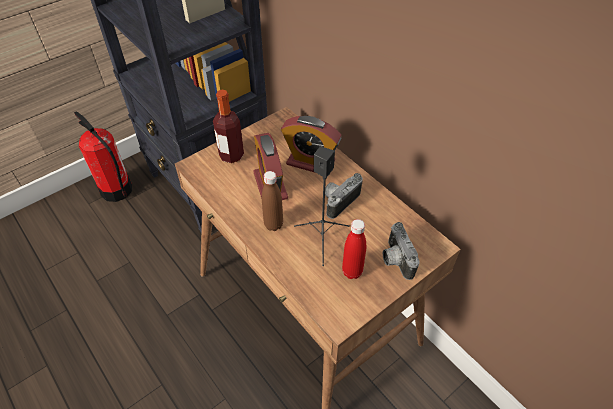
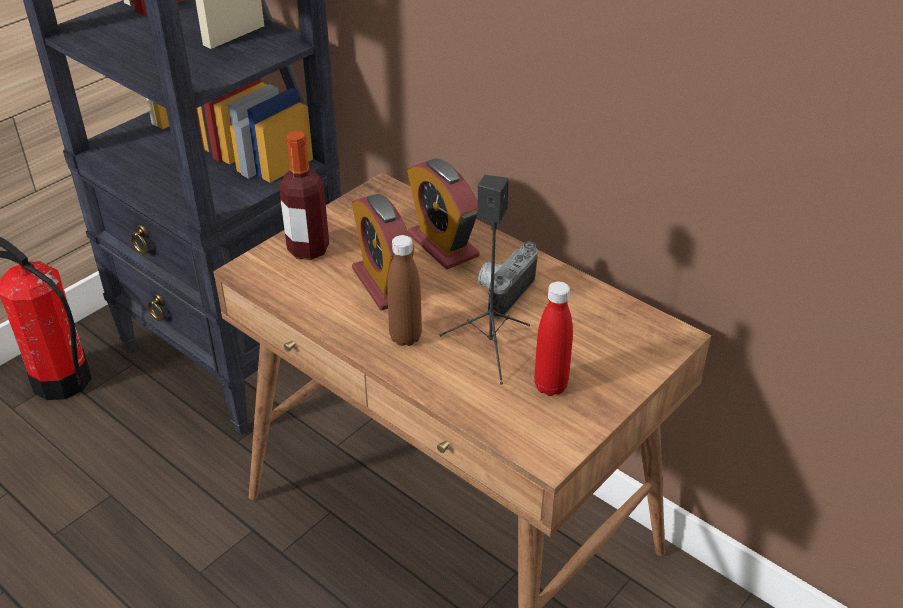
camera: 10 degrees left, 10 degrees down
alarm clock [281,116,342,172] -> alarm clock turned 45 degrees clockwise [407,158,480,269]
camera [383,222,420,280] -> none

